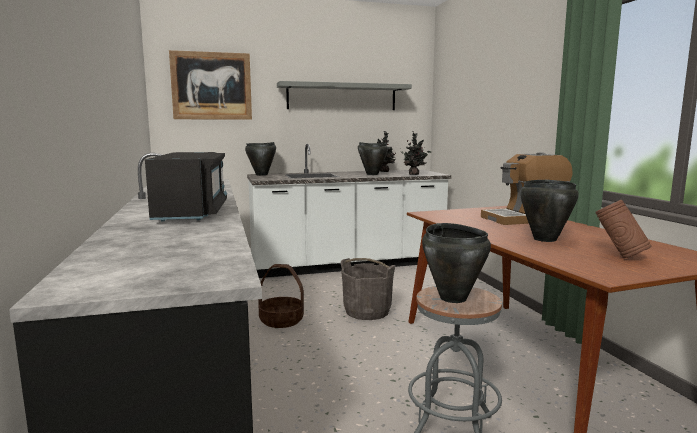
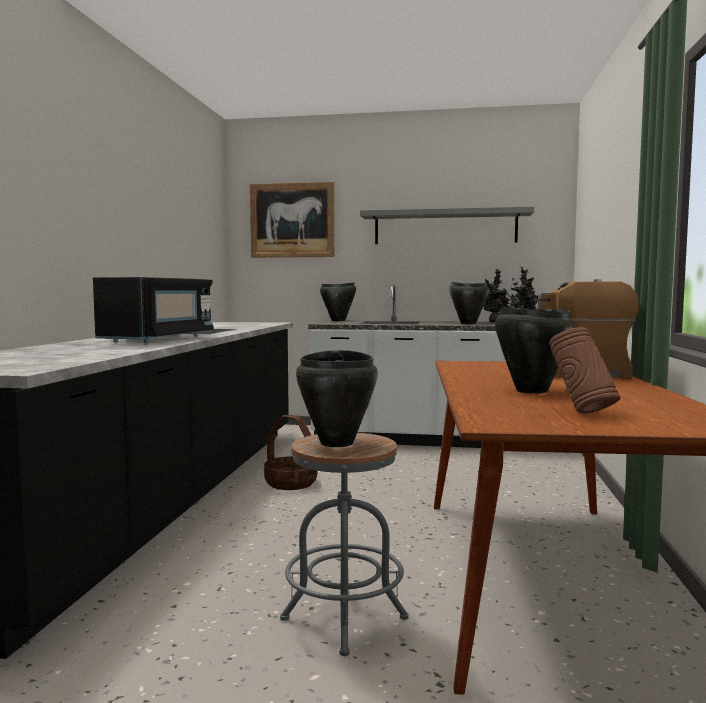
camera: 25 degrees right, 5 degrees down
grey bucket [340,258,395,320] -> none

